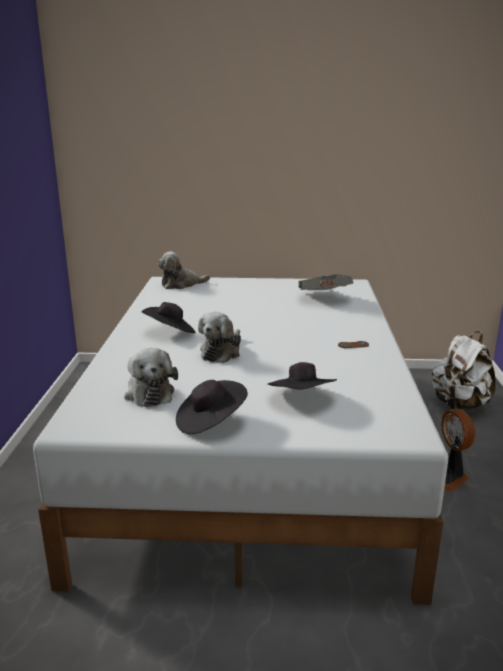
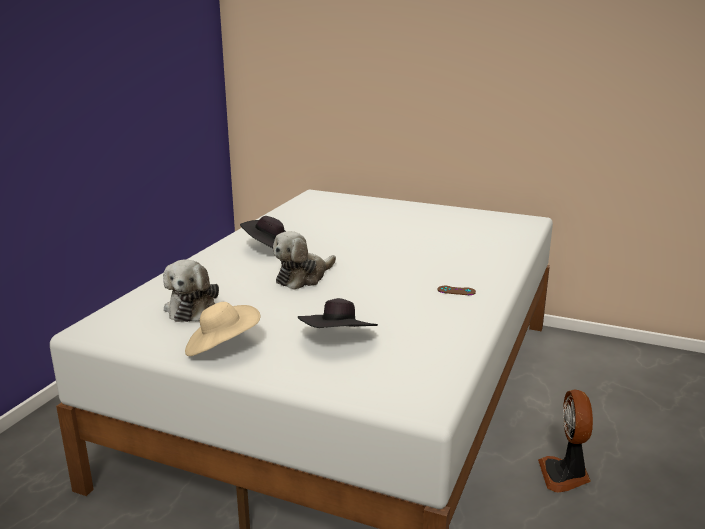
camera: 20 degrees right, 0 degrees up
plush toy [158,251,210,289] -> none
black hat [176,380,248,434] -> beige hat [185,302,260,356]
newspaper [298,274,353,290] -> none
white backpack [432,331,496,410] -> none

